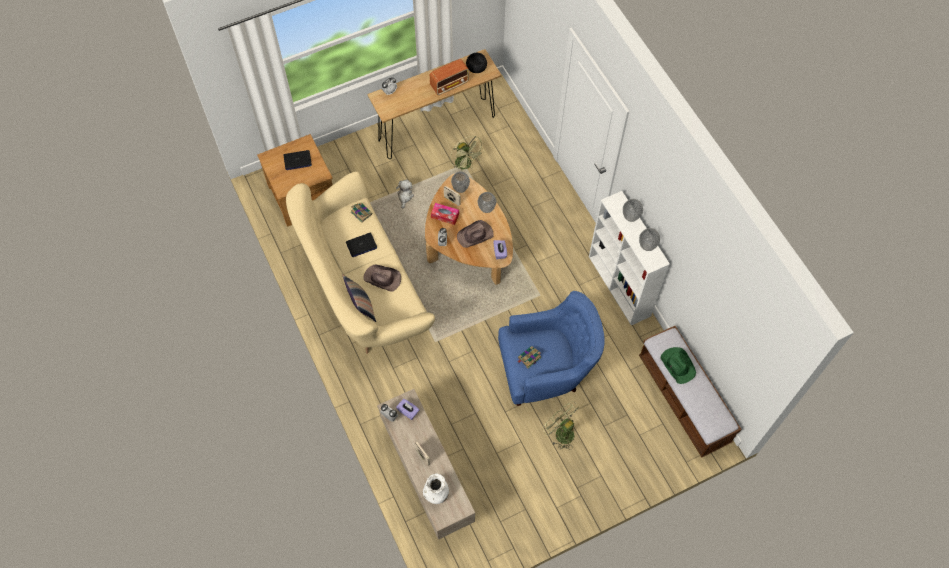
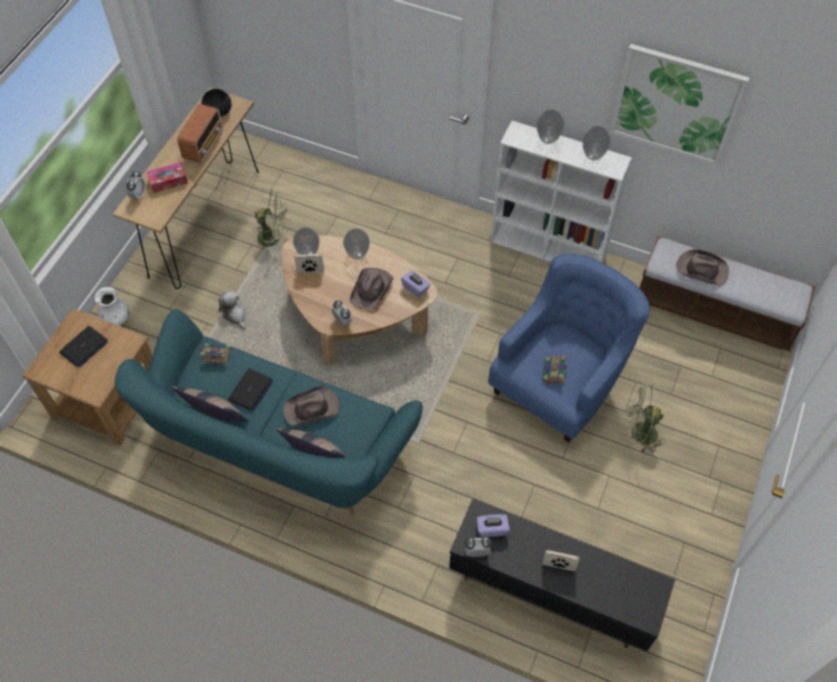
camera: 40 degrees left, 5 degrees down
beige sofa [286,171,435,354] -> turquoise sofa [115,309,423,516]
beige tv stand [377,389,475,540] -> black tv stand [449,499,675,651]
white vase [423,473,449,504] -> white vase moved to [95,287,130,326]
tissue box [431,203,459,225] -> tissue box moved to [146,162,188,193]
green hat [661,347,696,384] -> brown hat [676,249,729,286]
none -> pillow [171,386,249,422]
none -> picture [610,44,750,166]

